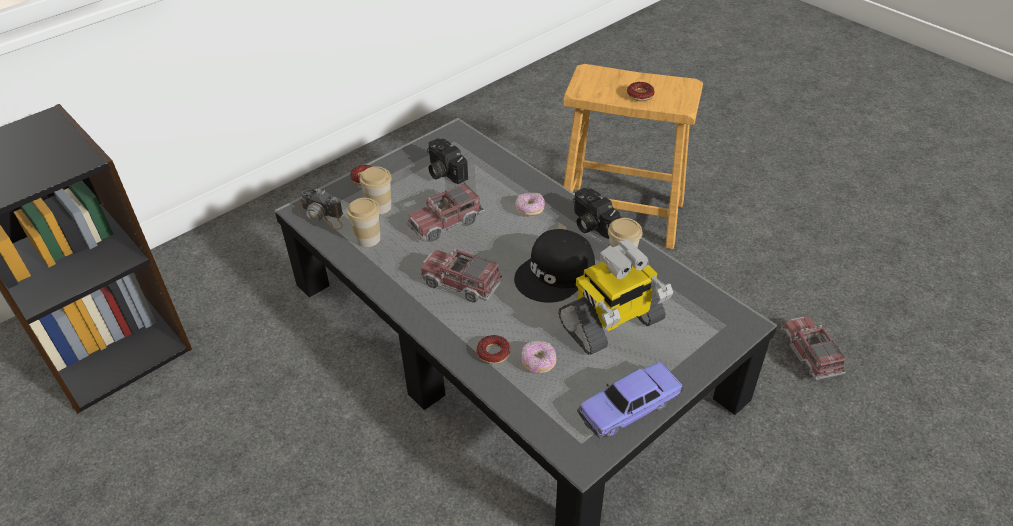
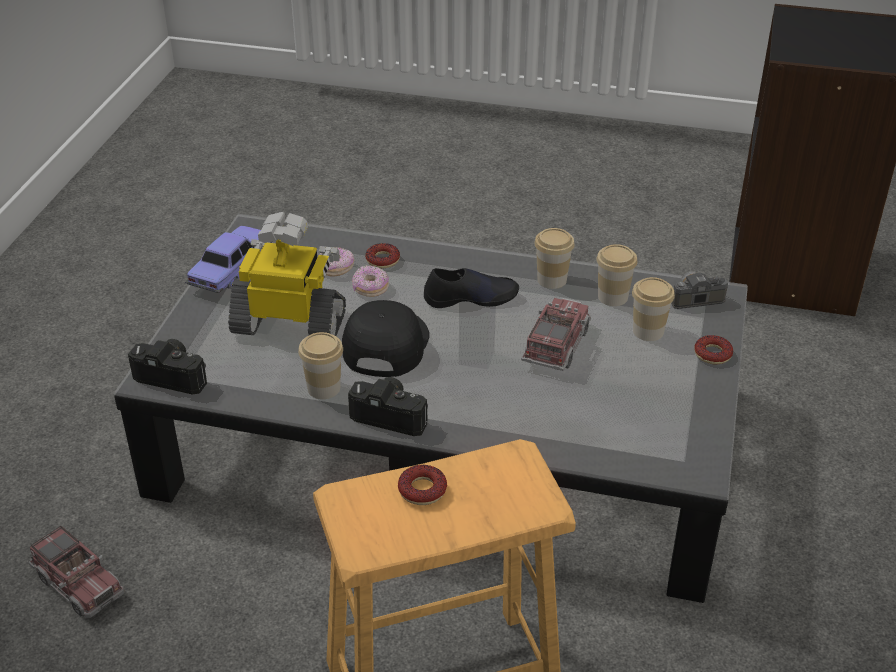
camera: 145 degrees right, 5 degrees down
toy truck [419,249,504,303] -> black shoe [424,268,519,308]
camera [427,138,468,184] -> camera moved to [128,339,207,394]
donut [515,193,545,216] -> donut moved to [352,265,389,297]
toy robot [558,240,673,355] -> toy robot turned 75 degrees clockwise [228,212,346,336]
none -> cup [534,228,575,289]

